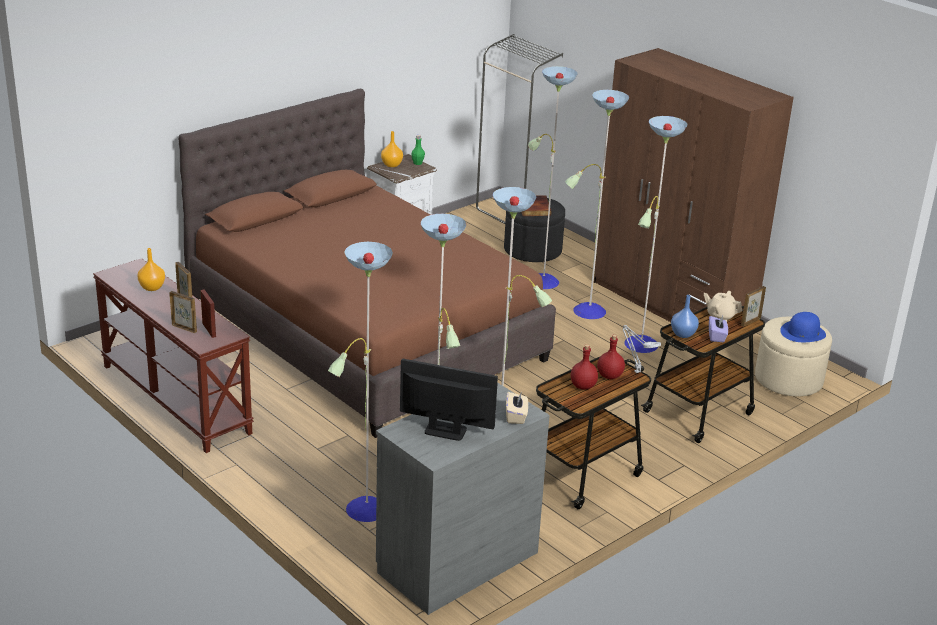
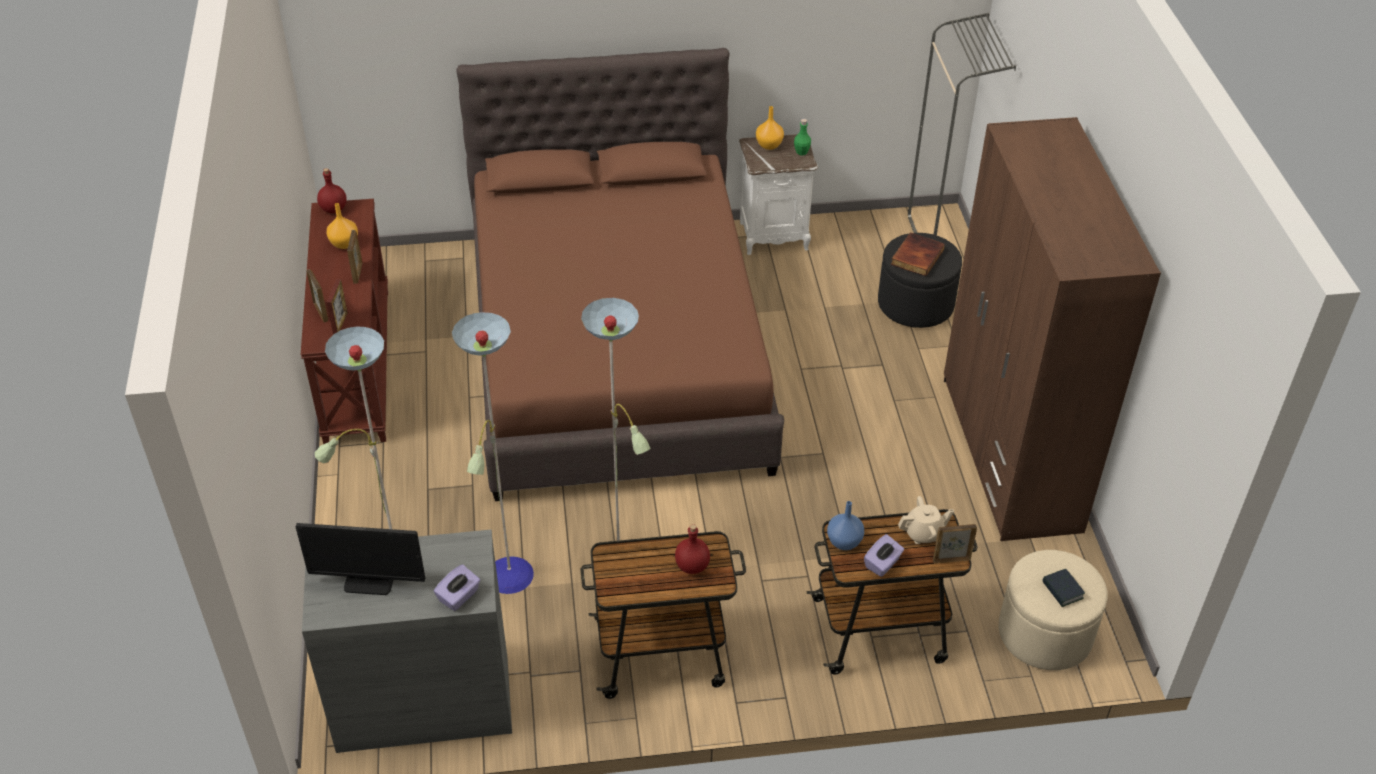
camera: 35 degrees right, 15 degrees up
monitor [400,359,498,441] -> monitor turned 135 degrees clockwise [296,523,425,595]
beige tissue box [506,392,528,424] -> purple tissue box [434,564,481,611]
floor lamp [528,66,687,353] -> none
red bottle [571,344,598,389] -> red bottle moved to [317,168,347,213]
grey table lamp [623,325,661,373] -> none
beige teapot [704,291,742,322] -> beige teapot turned 105 degrees clockwise [898,496,954,544]
blue hat [780,312,826,342] -> book [1042,569,1085,607]

